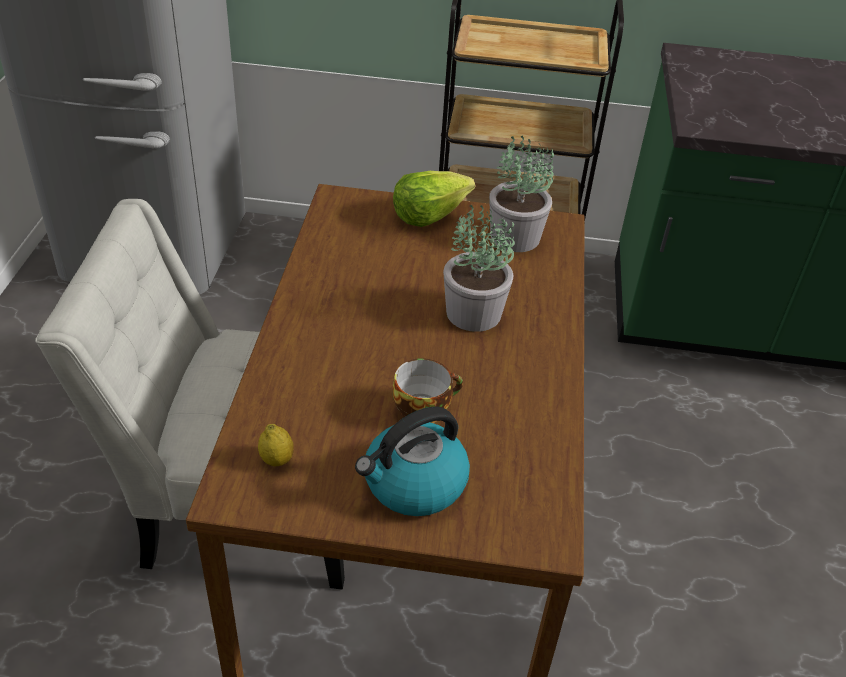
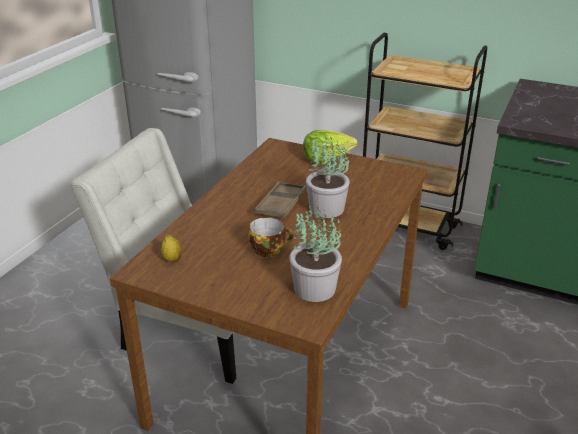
camera: 20 degrees right, 10 degrees down
kettle [355,407,470,516] -> none
potted plant [489,135,554,252] -> potted plant moved to [289,206,342,302]
none -> brown tray [255,181,307,219]

